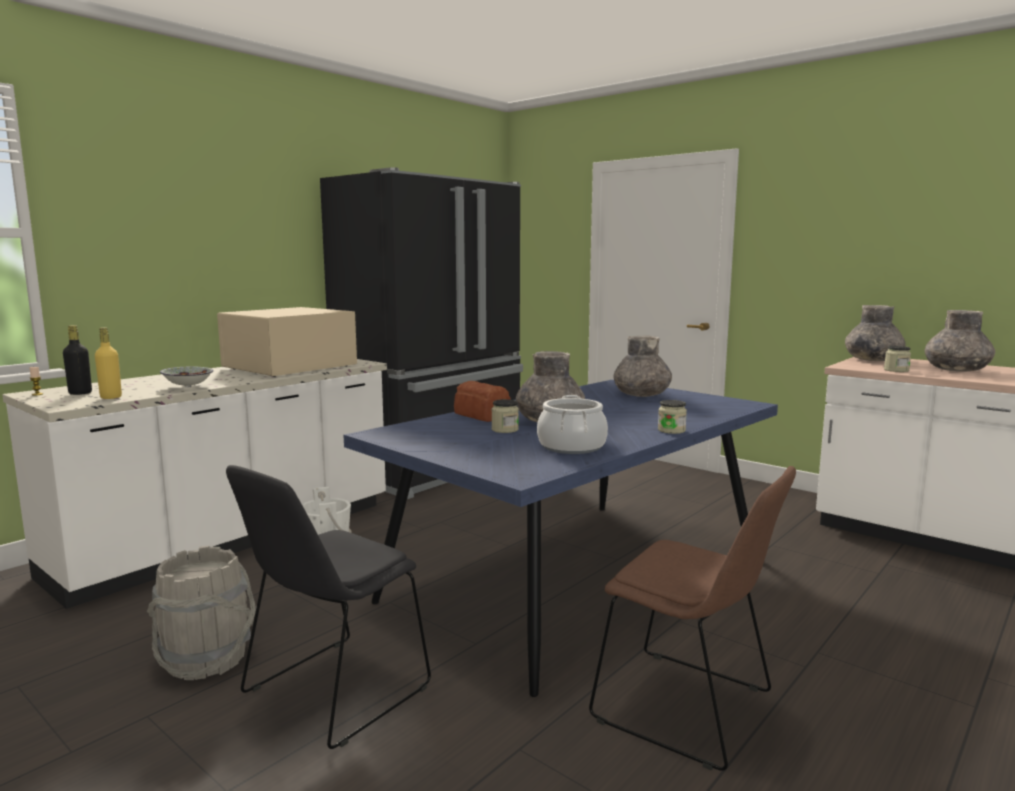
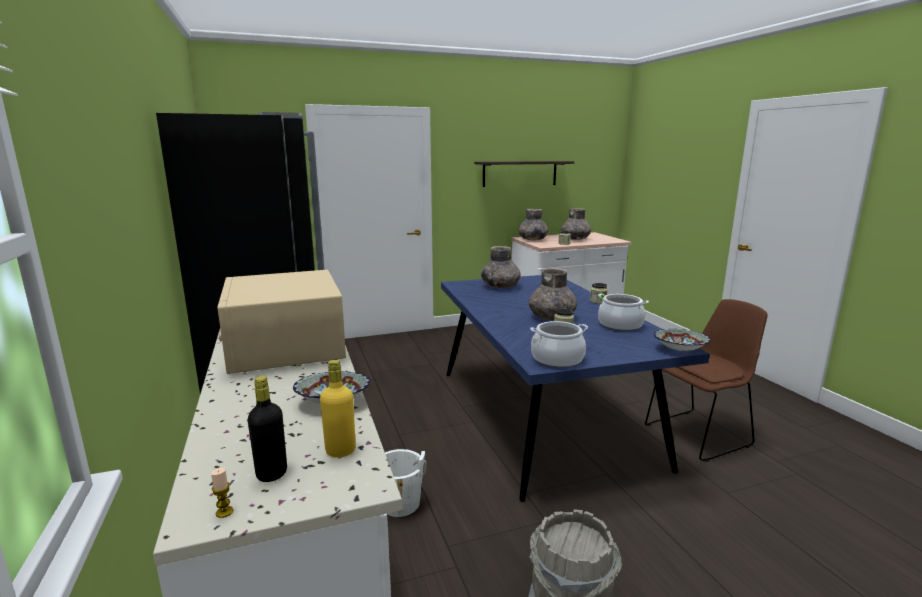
camera: 60 degrees left, 5 degrees up
black chair [226,465,431,749] -> none
bread [454,381,511,422] -> none
none -> shelf [474,161,574,187]
none -> cooking pot [530,321,588,368]
none -> bowl [654,329,711,351]

